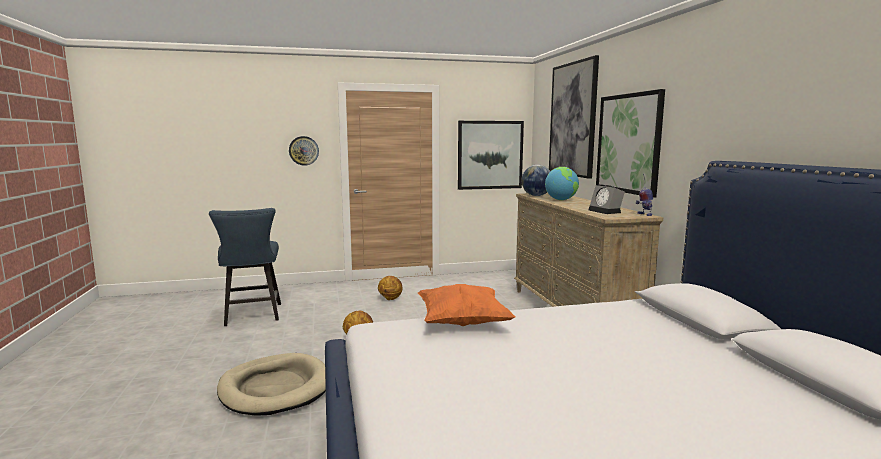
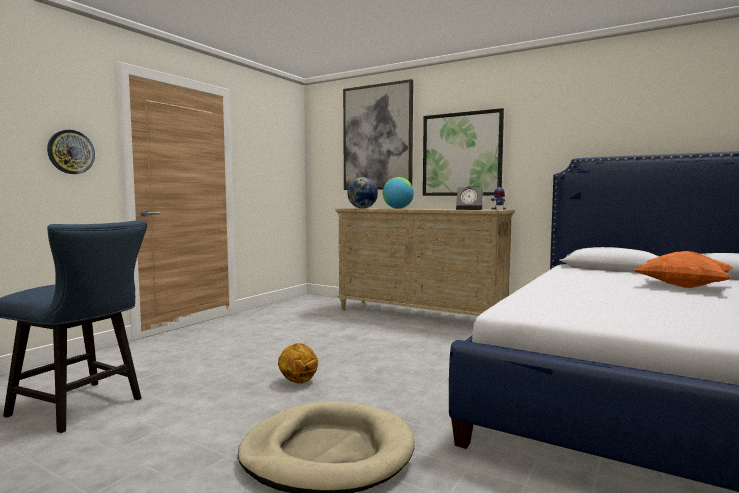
camera: 45 degrees left, 5 degrees down
basketball [378,276,403,300] -> none
orange pillow [418,284,516,326] -> orange pillow moved to [634,251,732,288]
picture [458,121,524,190] -> none

